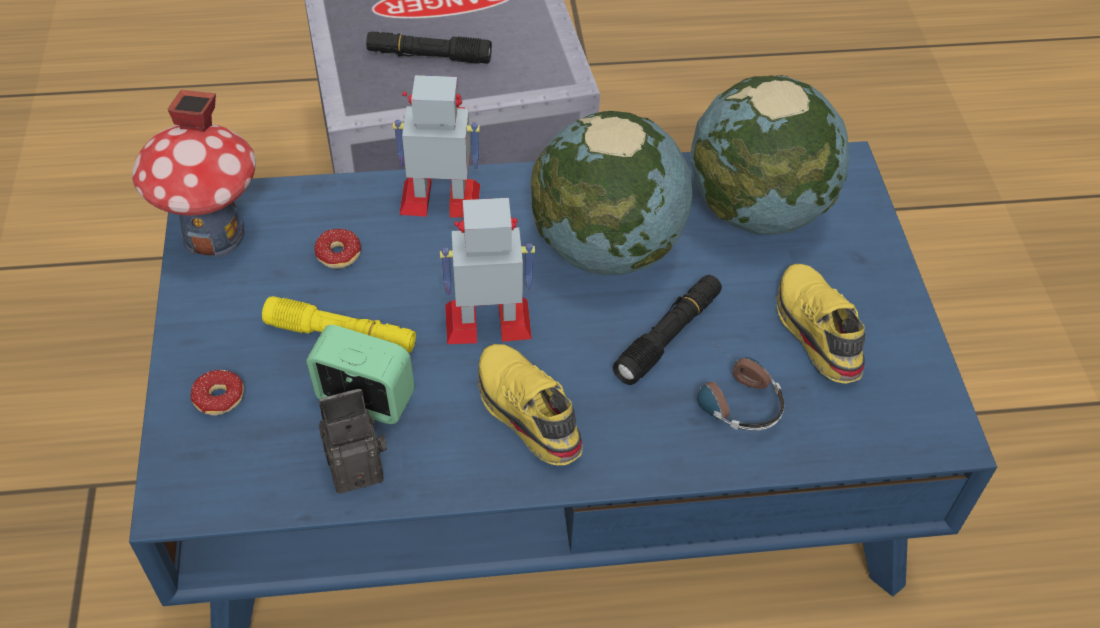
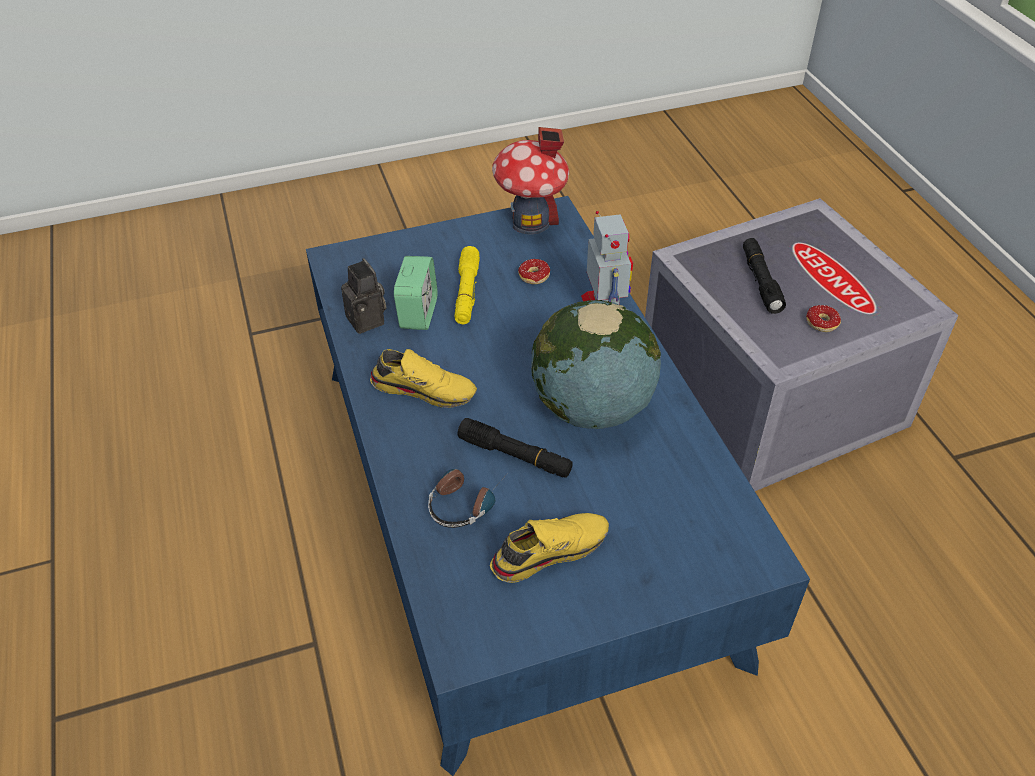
camera: 80 degrees right, 5 degrees down
donut [191,370,244,416] -> donut moved to [806,305,841,332]
toy robot [440,198,535,344] -> none
yellow shoe [478,344,583,465] -> yellow shoe turned 60 degrees clockwise [370,349,477,408]
globe [691,75,849,235] -> none

